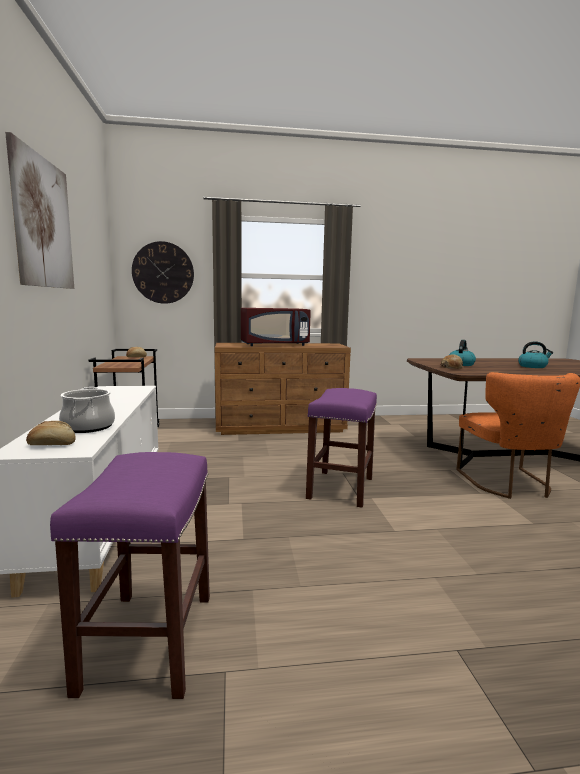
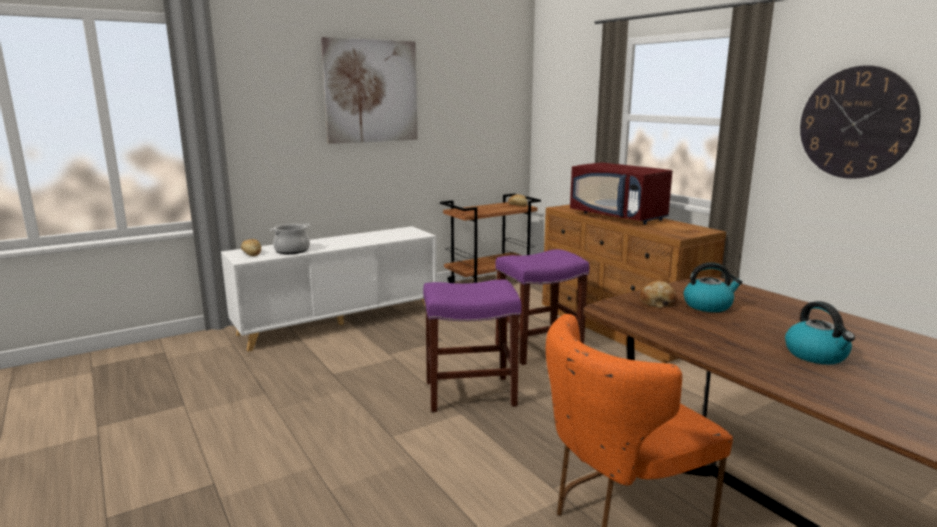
camera: 65 degrees right, 5 degrees up
purple stool [50,452,210,699] -> purple stool moved to [495,249,589,365]
wall clock [132,241,194,304] -> wall clock moved to [800,65,920,179]

